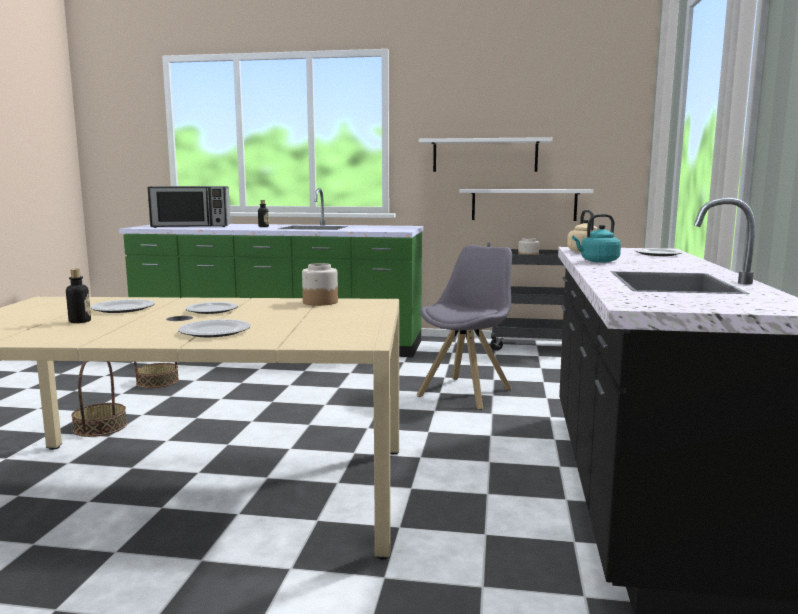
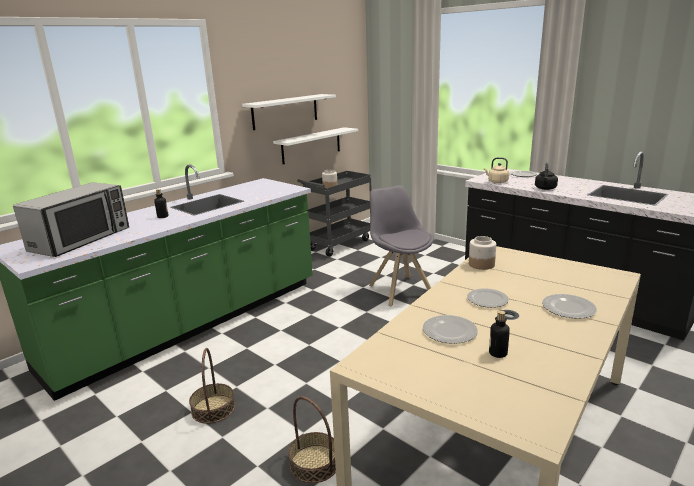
camera: 55 degrees left, 10 degrees up
turquoise kettle [572,214,621,263] -> black kettle [535,162,558,190]

